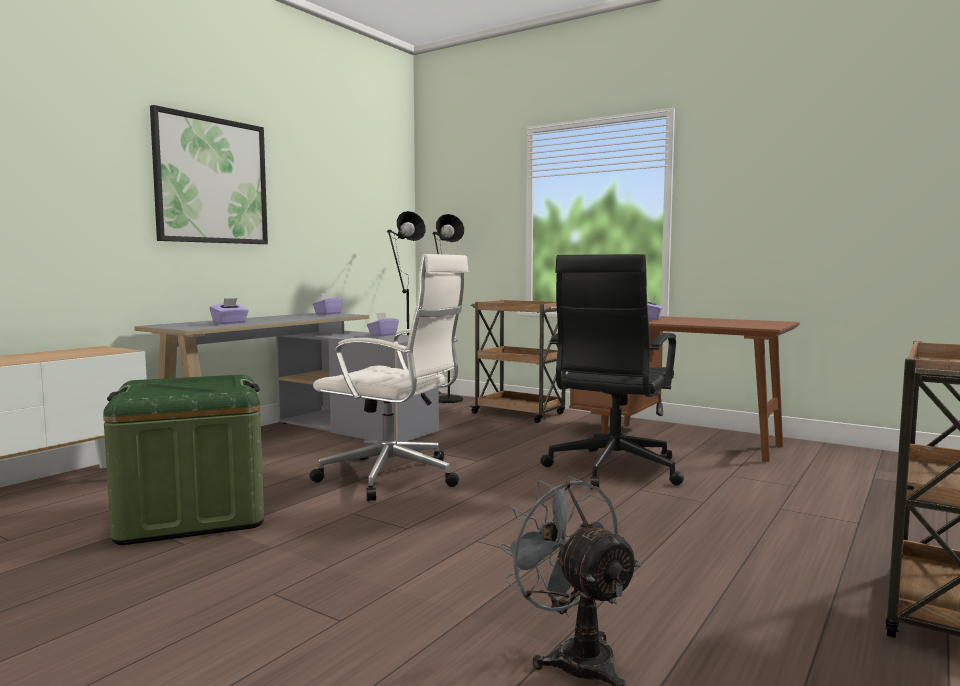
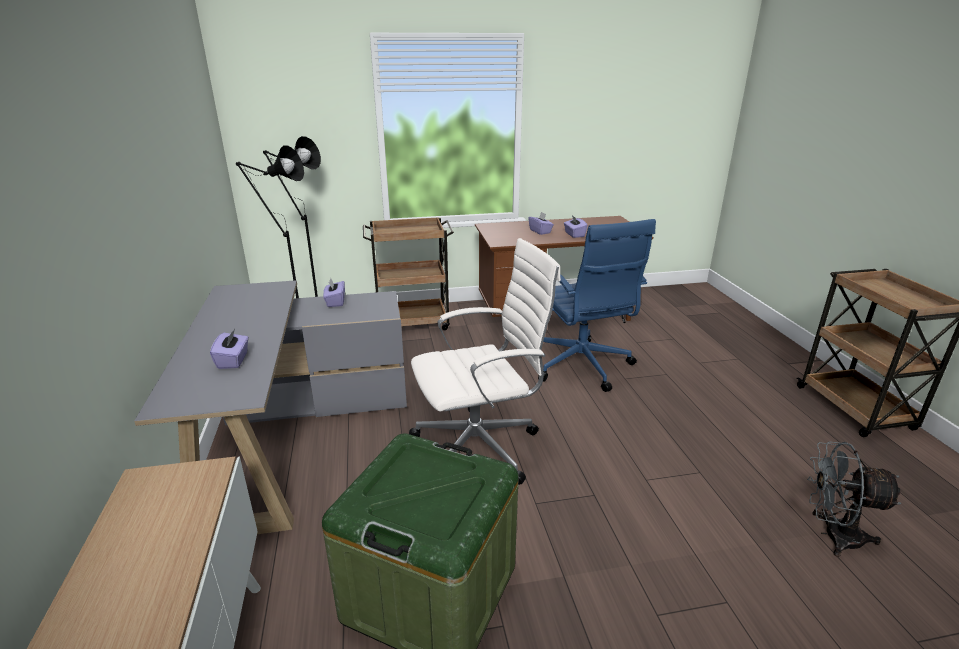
camera: 45 degrees left, 20 degrees up
picture [150,105,268,244] -> none
purple tissue box [313,293,343,315] -> purple tissue box moved to [564,215,588,238]
black office chair [540,254,684,489] -> blue office chair [538,219,656,392]

